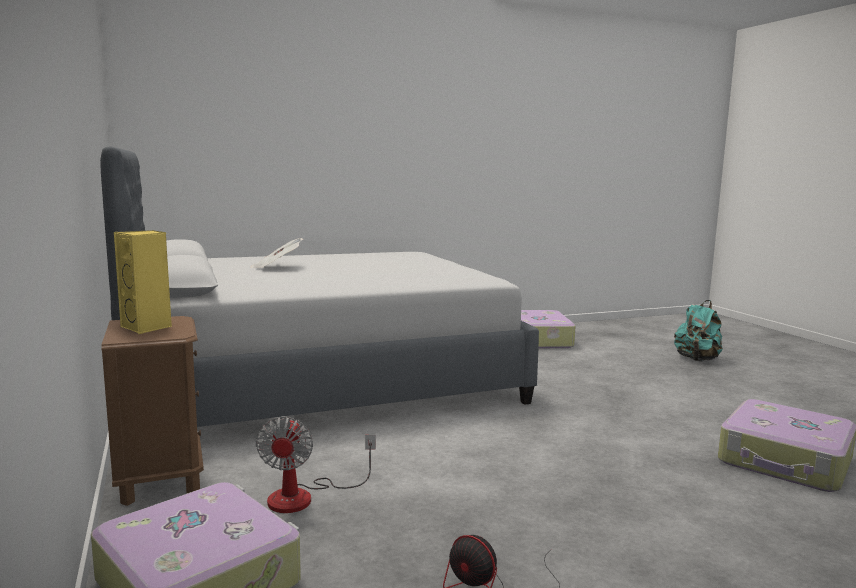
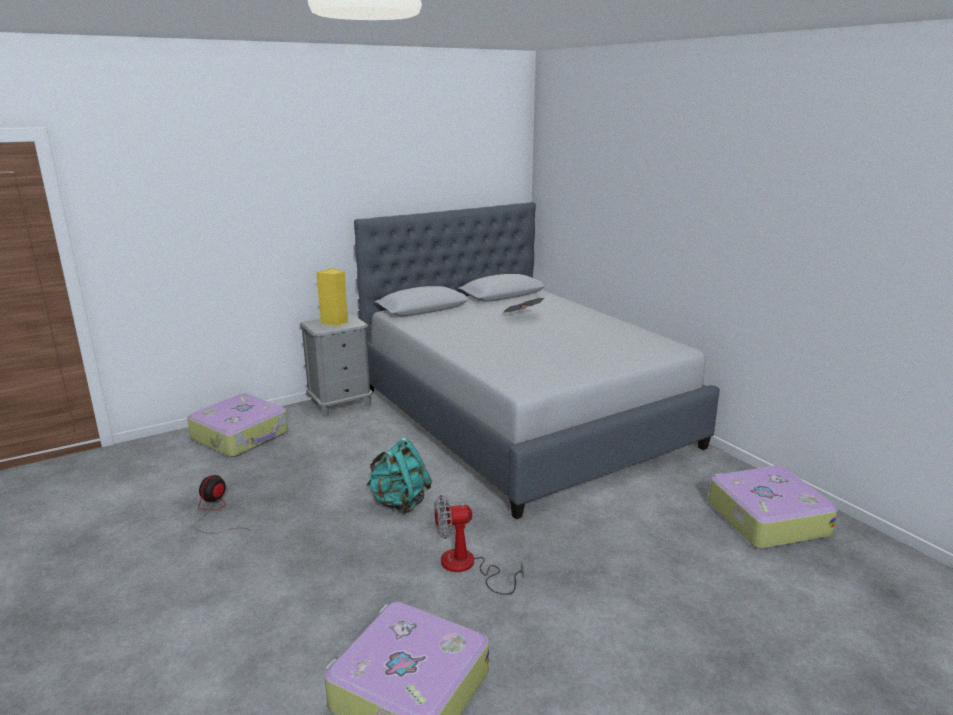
camera: 80 degrees right, 10 degrees up
brown nightstand [101,316,204,506] -> grey nightstand [300,314,373,417]
fan [256,417,376,513] -> fan moved to [434,495,524,595]
turquoise backpack [674,300,723,361] -> turquoise backpack moved to [366,437,432,514]

